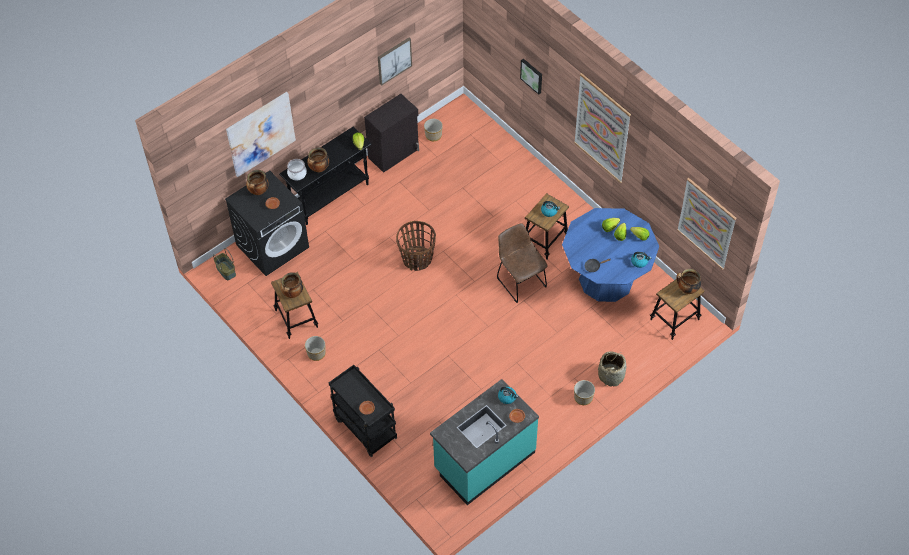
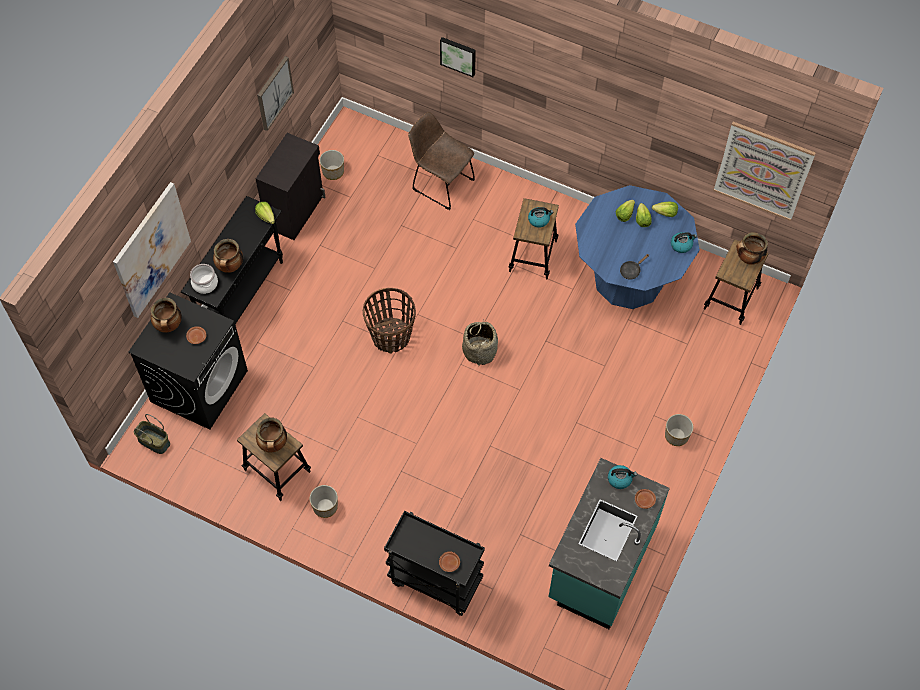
camera: 25 degrees left, 5 degrees up
brown chair [497,223,548,303] -> brown chair moved to [408,112,475,210]
picture [574,73,631,184] -> none
basket [598,351,626,386] -> basket moved to [462,321,498,367]

